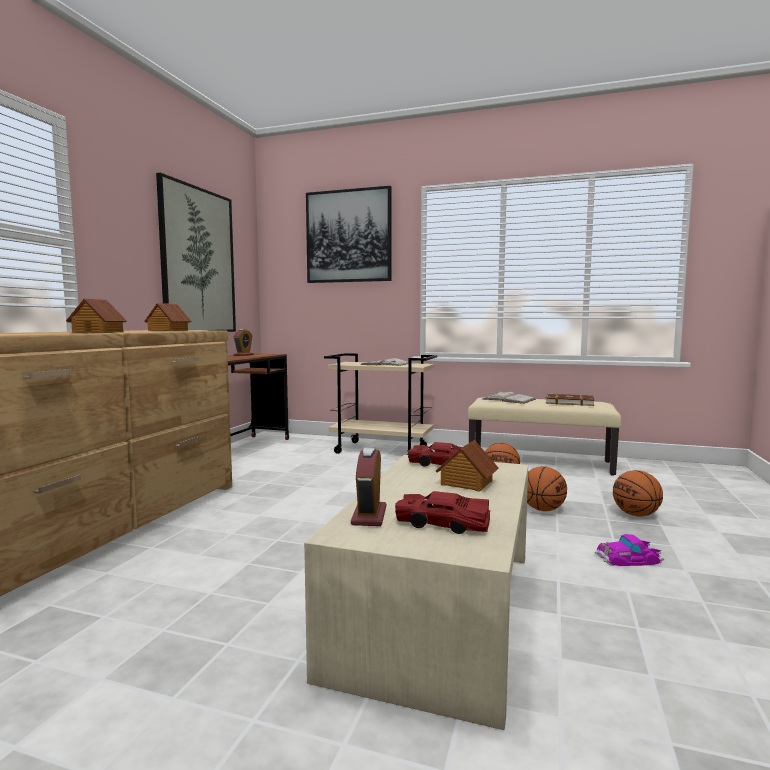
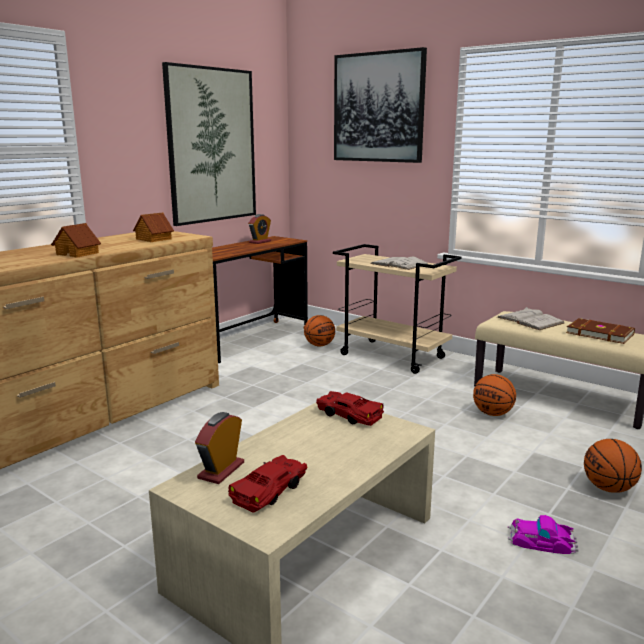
camera: 20 degrees right, 10 degrees up
red toy car [395,491,490,534] -> red toy car turned 90 degrees clockwise [228,455,308,513]
toy house [436,440,499,492] -> none
basketball [527,466,567,511] -> basketball moved to [304,315,335,346]

